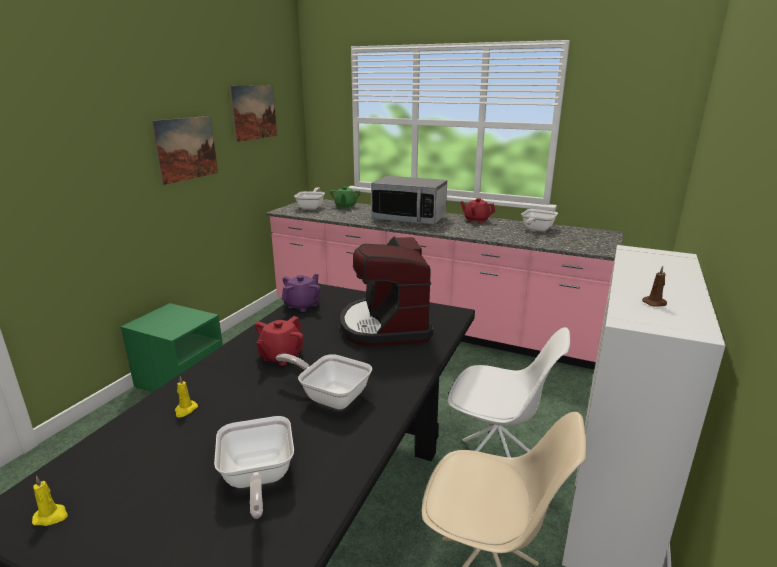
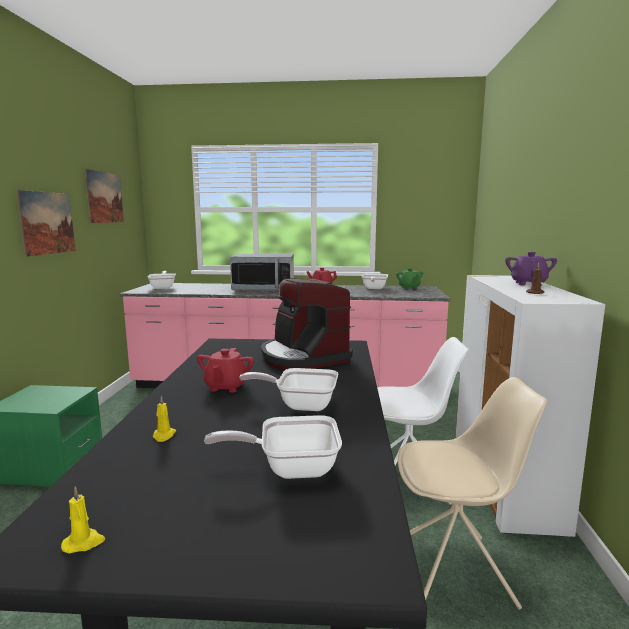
camera: 20 degrees left, 10 degrees down
frying pan [214,416,294,519] -> frying pan turned 120 degrees clockwise [204,415,342,479]
purple teapot [282,274,321,312] -> purple teapot moved to [505,252,557,286]
green teapot [330,187,360,209] -> green teapot moved to [396,268,423,289]

